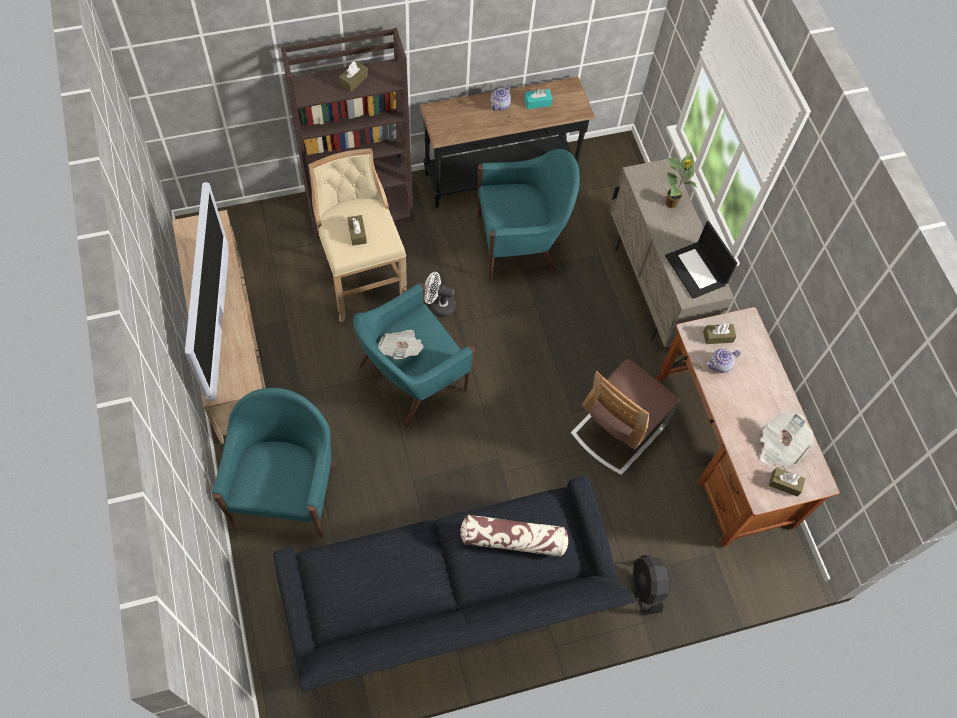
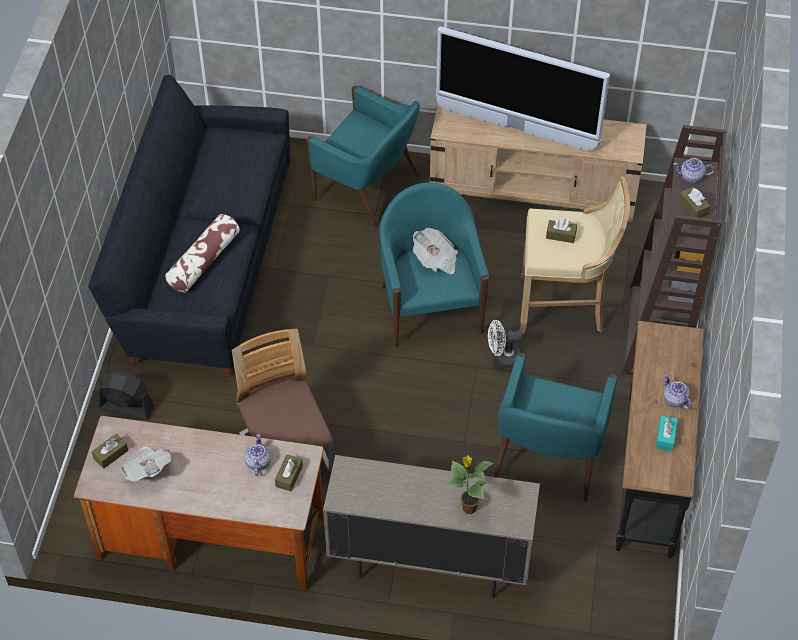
camera: 120 degrees right, 10 degrees down
white fan [424,272,455,317] -> white fan turned 135 degrees counterclockwise [488,320,522,368]
laptop [665,221,738,299] -> none
none -> teapot [673,158,714,184]

